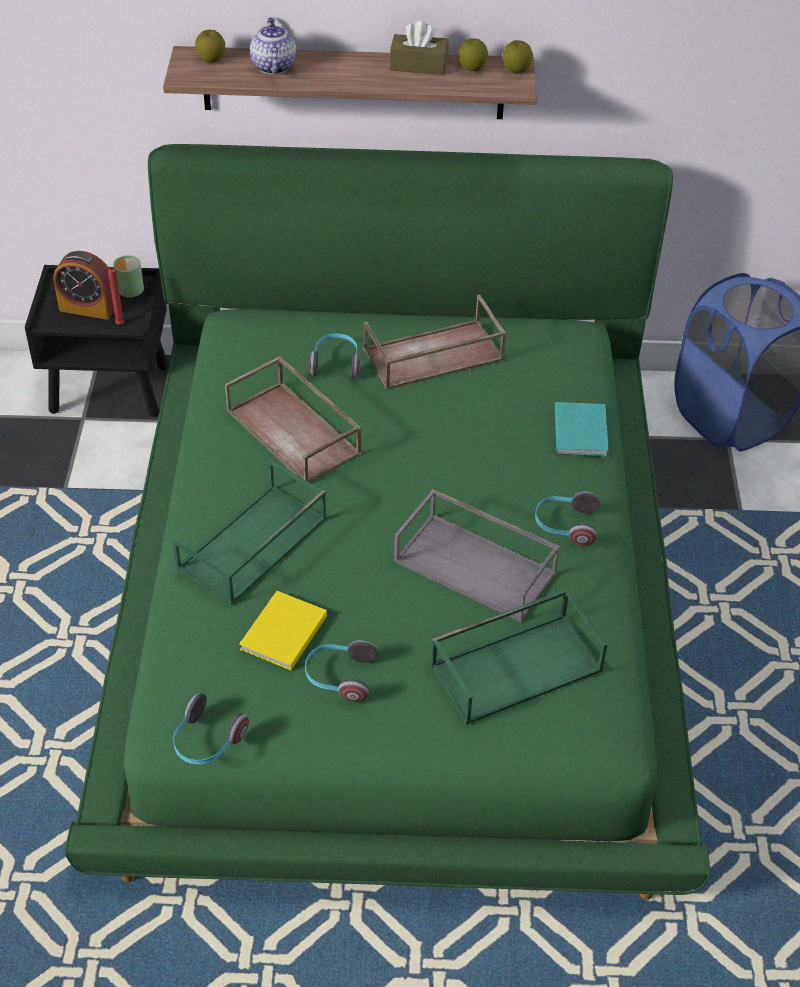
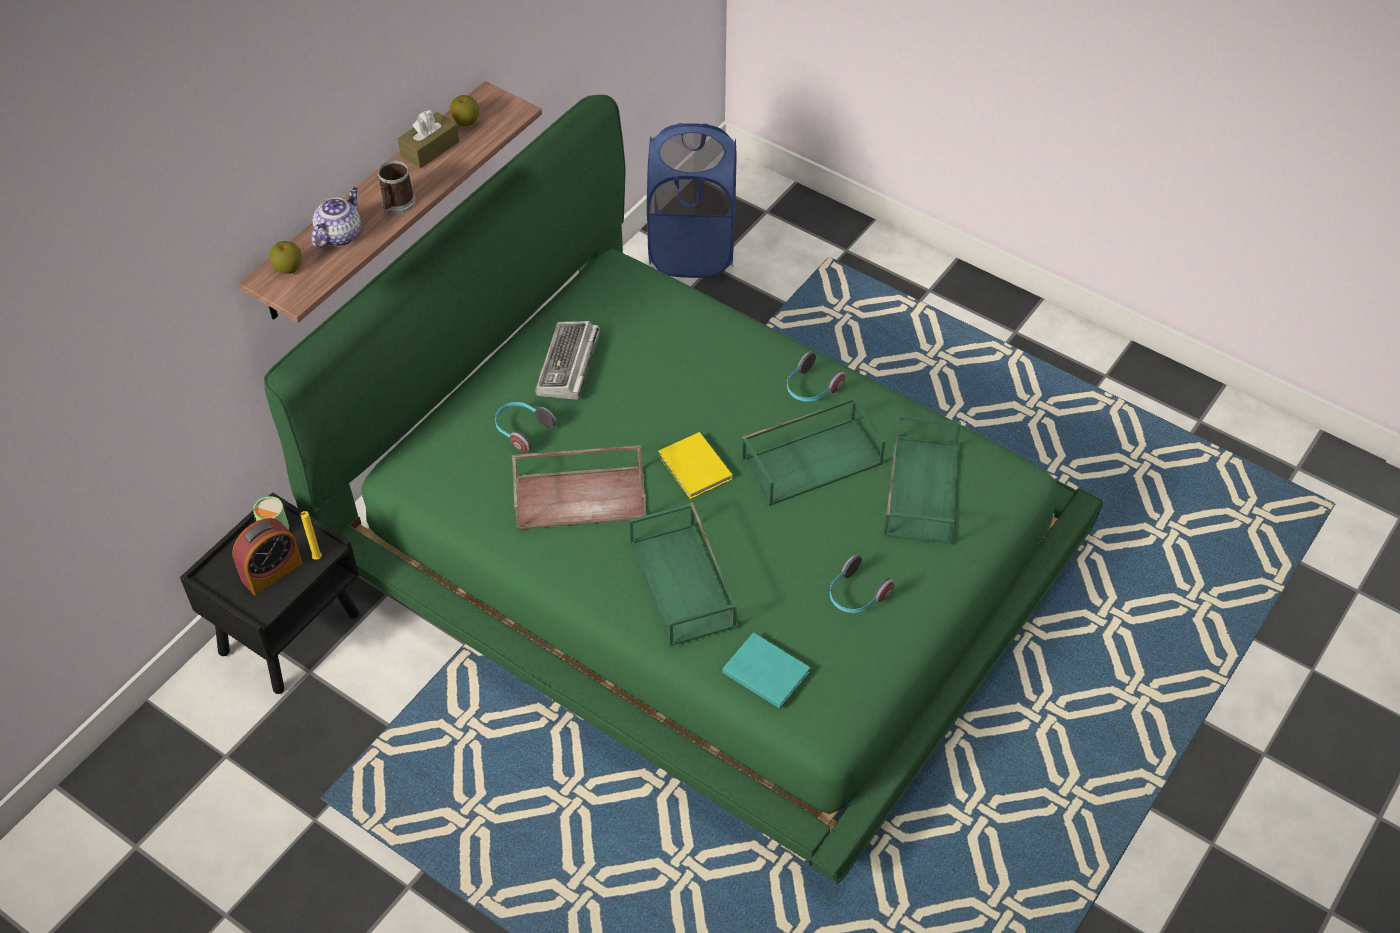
camera: 55 degrees left, 5 degrees up
red candle [103,265,124,325] -> yellow candle [299,511,322,560]
headphones [173,693,249,764] -> none
yellow book [239,591,327,671] -> yellow book moved to [658,432,732,499]
teapot [250,18,296,74] -> teapot turned 90 degrees clockwise [311,187,361,248]
brown tray [363,295,507,390] -> keyboard [535,321,600,400]
grey tray [394,489,560,622] -> green tray [741,396,885,506]
apple [503,40,533,73] -> none
turquoise book [555,402,609,457] -> turquoise book moved to [723,632,810,709]
none -> mug [378,160,416,214]

